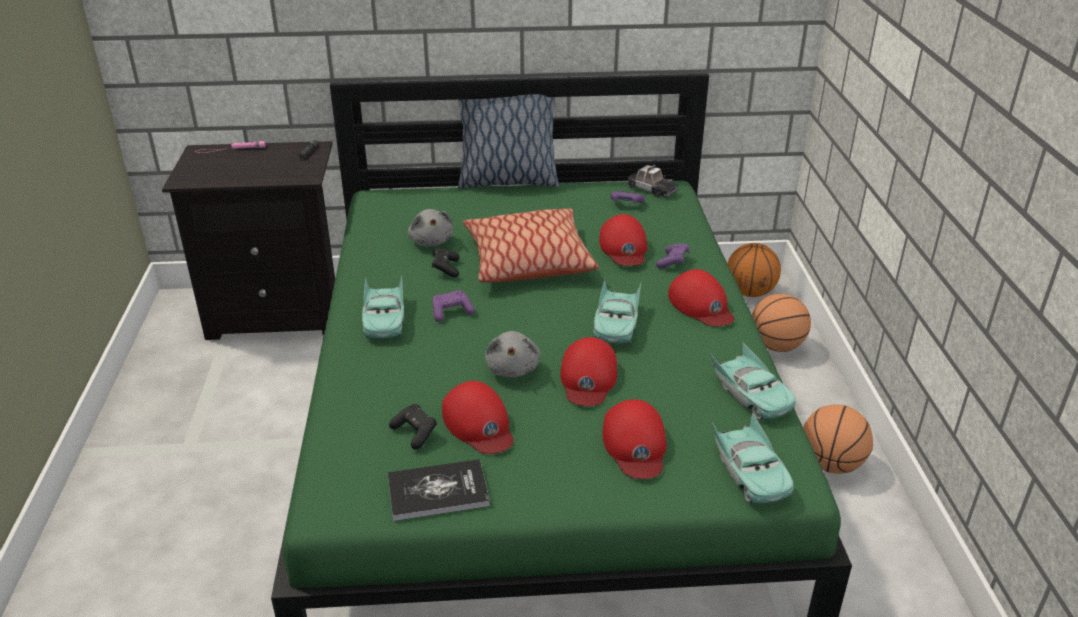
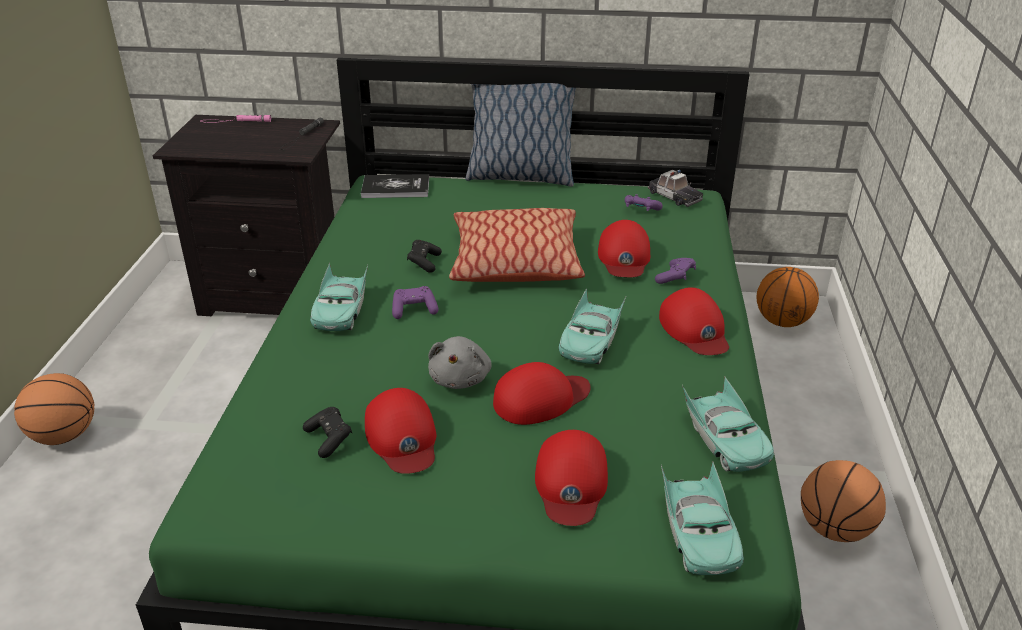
camera: 10 degrees right, 0 degrees up
book [388,459,490,521] -> book moved to [361,174,429,198]
grey plush toy [408,209,453,247] -> none
red cap [560,337,617,406] -> red cap turned 135 degrees counterclockwise [493,362,591,425]
basketball [752,294,811,352] -> basketball moved to [14,373,94,445]

